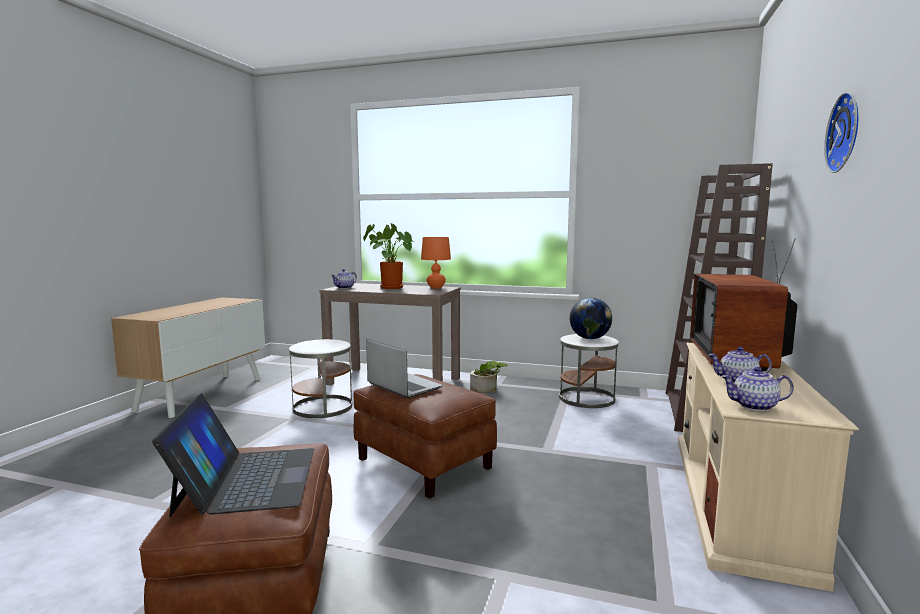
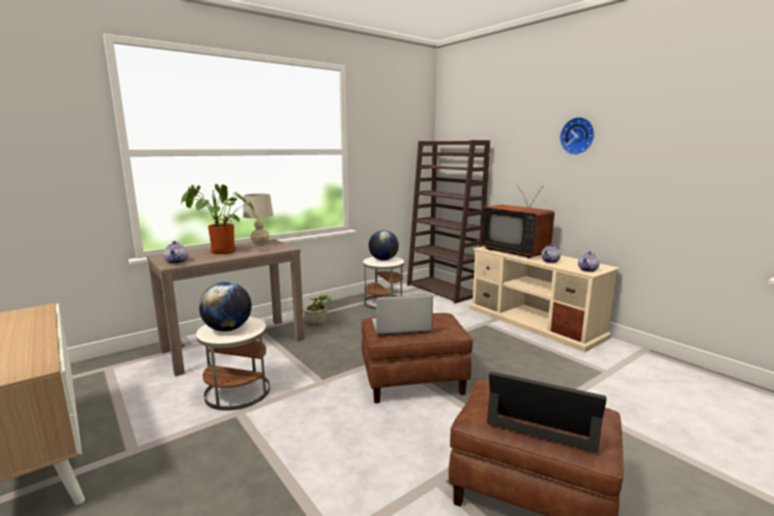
camera: 55 degrees left, 5 degrees up
orange table lamp [421,237,451,289] -> beige table lamp [243,194,274,245]
none -> globe [199,282,252,332]

